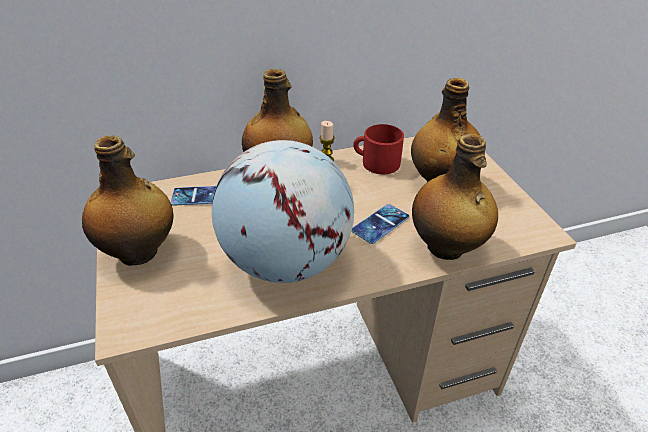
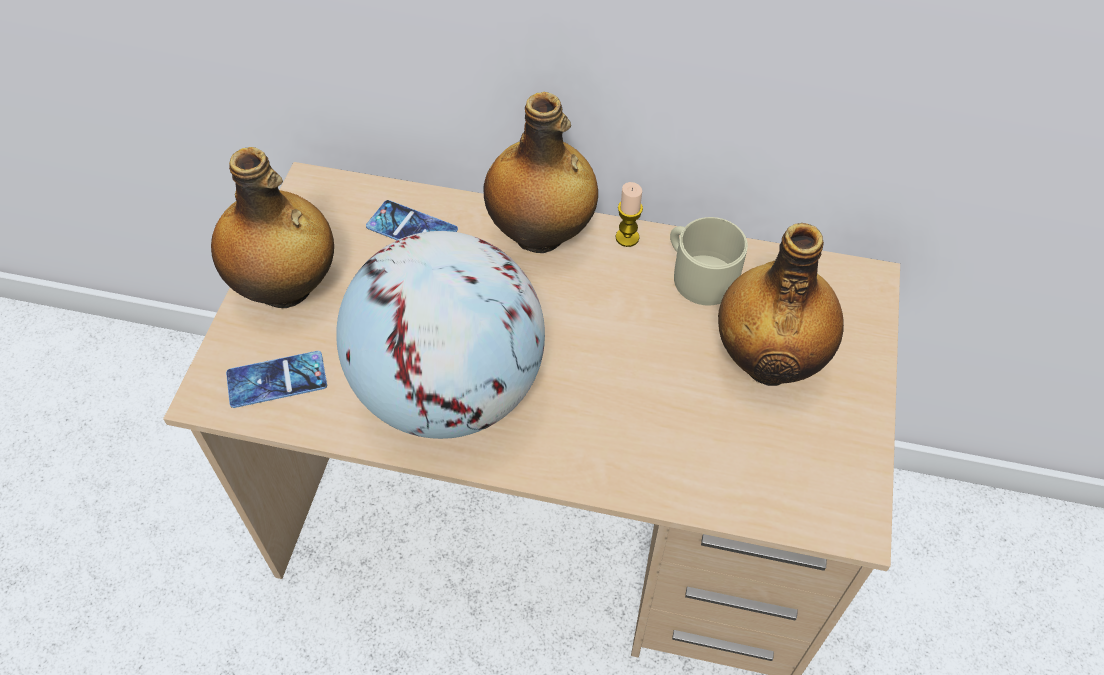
camera: 30 degrees right, 15 degrees up
phone [351,204,409,244] -> phone moved to [226,351,327,408]
red mug [353,124,404,174] -> beige mug [670,217,748,305]
bottle [412,134,498,260] -> none

